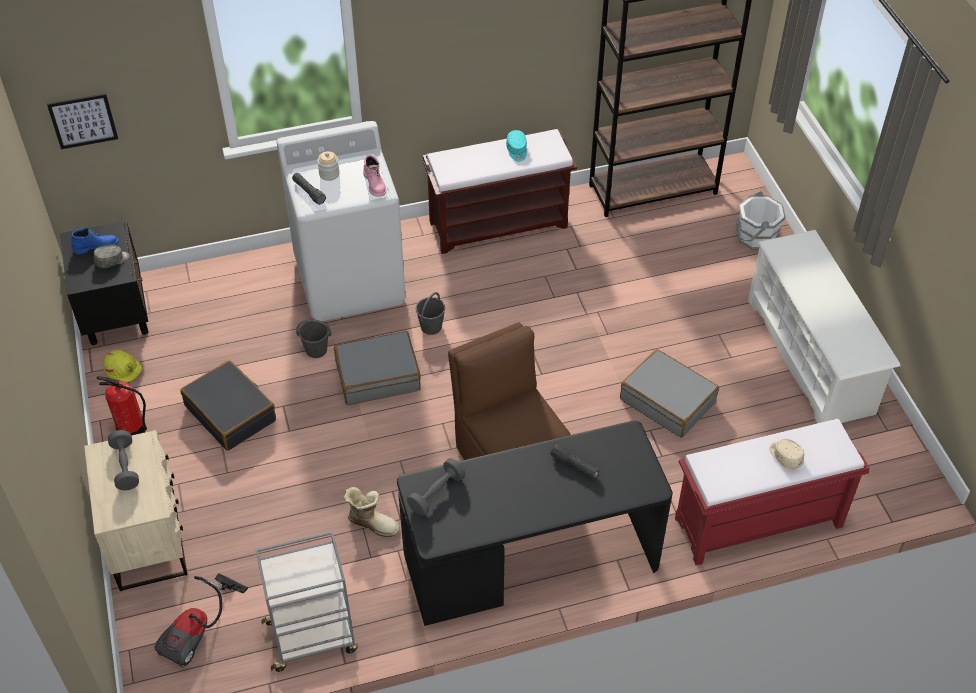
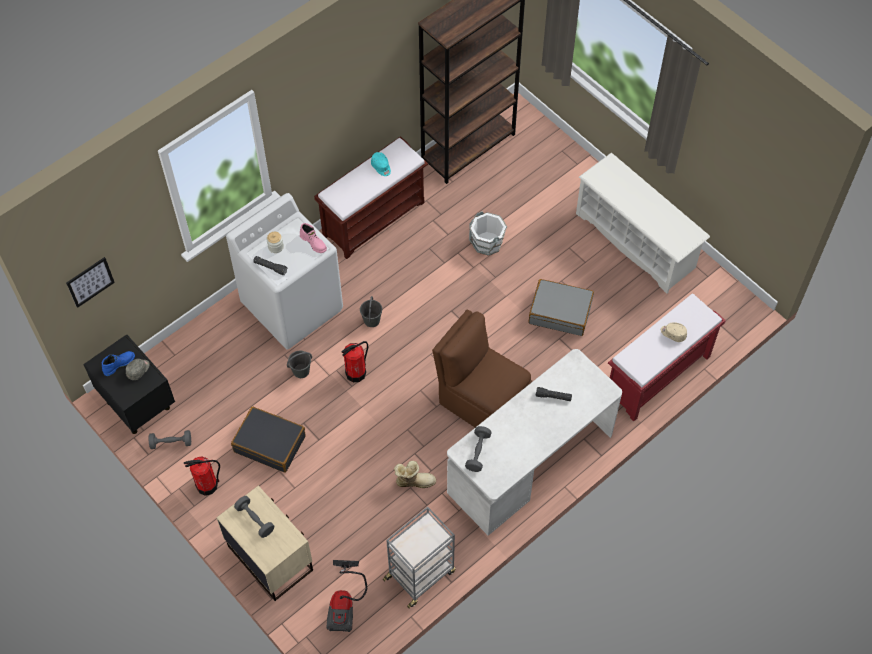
camera: 25 degrees left, 10 degrees up
yellow hard hat [103,350,143,383] -> grey dumbbell [149,430,191,449]
grey suitcase [334,331,421,405] -> fire extinguisher [341,341,368,382]
black desk [397,421,673,626] -> white desk [447,349,622,536]
white bucket [735,191,786,249] -> white bucket moved to [469,211,507,256]

